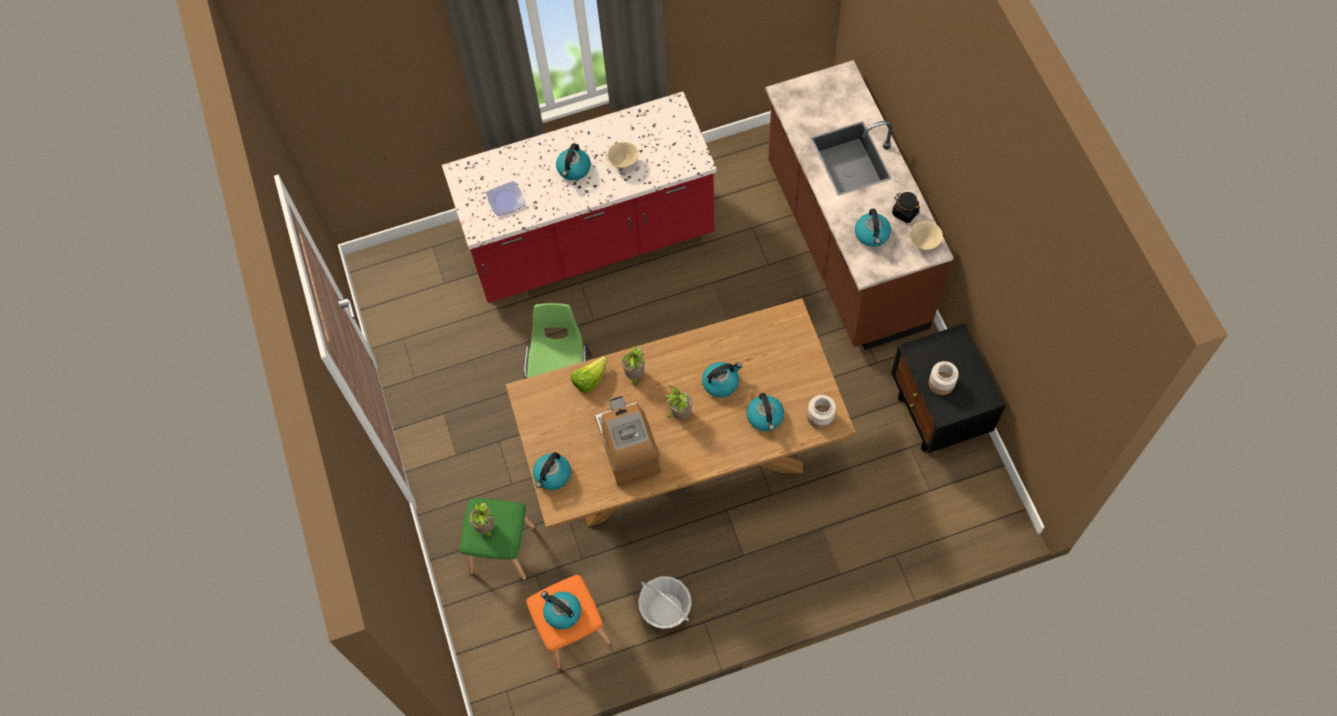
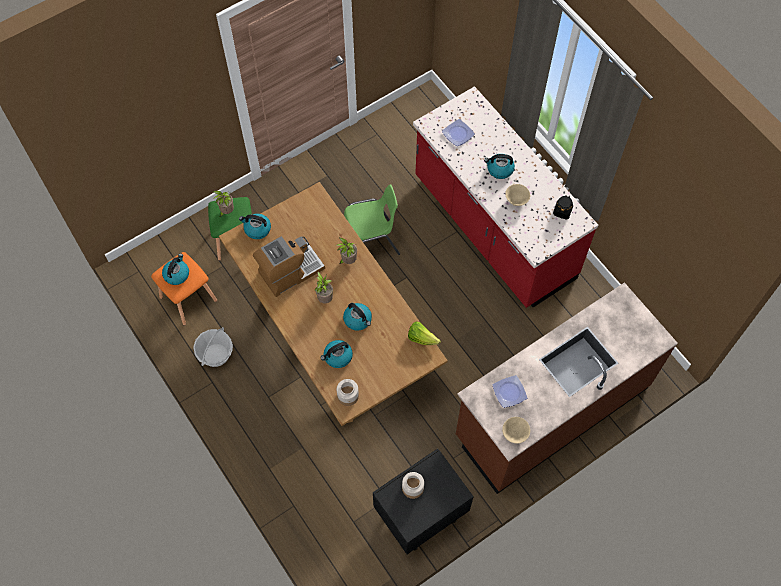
camera: 70 degrees right, 0 degrees up
lettuce [571,356,607,393] -> lettuce moved to [408,321,441,345]
kettle [855,209,891,247] -> plate [493,375,527,408]
black jar [892,192,920,223] -> black jar moved to [553,195,573,220]

